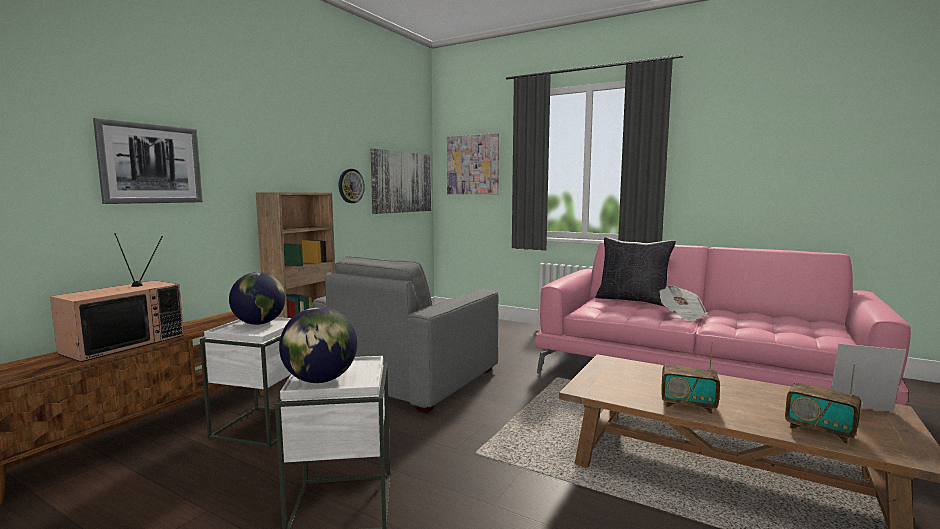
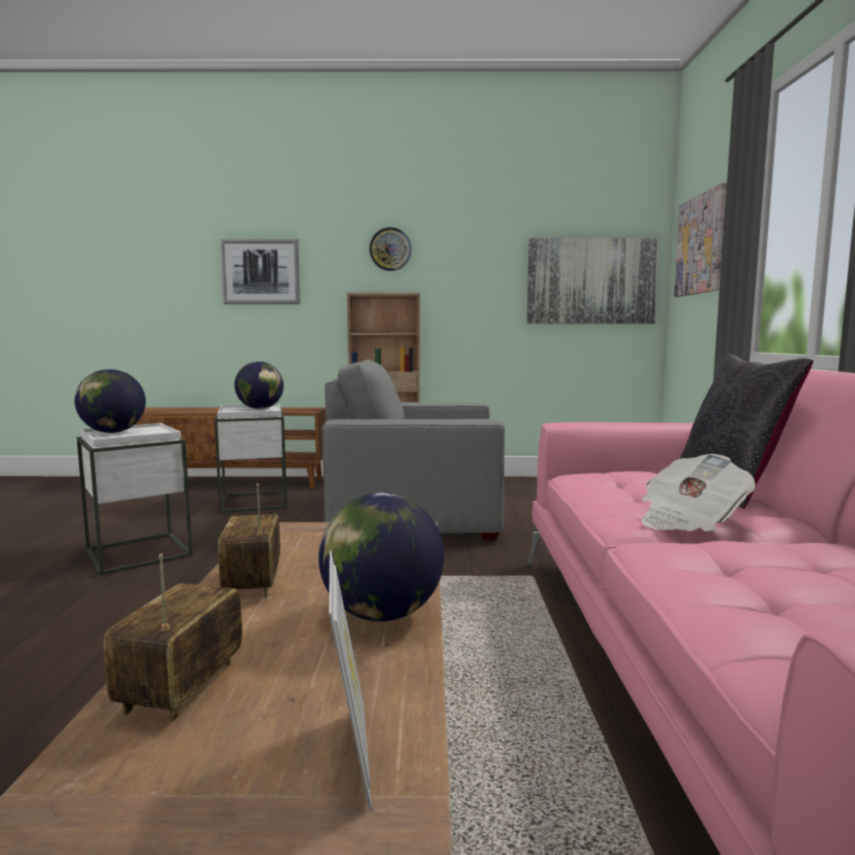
camera: 60 degrees right, 0 degrees up
television [50,233,184,362] -> none
wall clock [339,169,365,203] -> wall clock moved to [369,227,412,271]
none -> globe [319,493,444,622]

